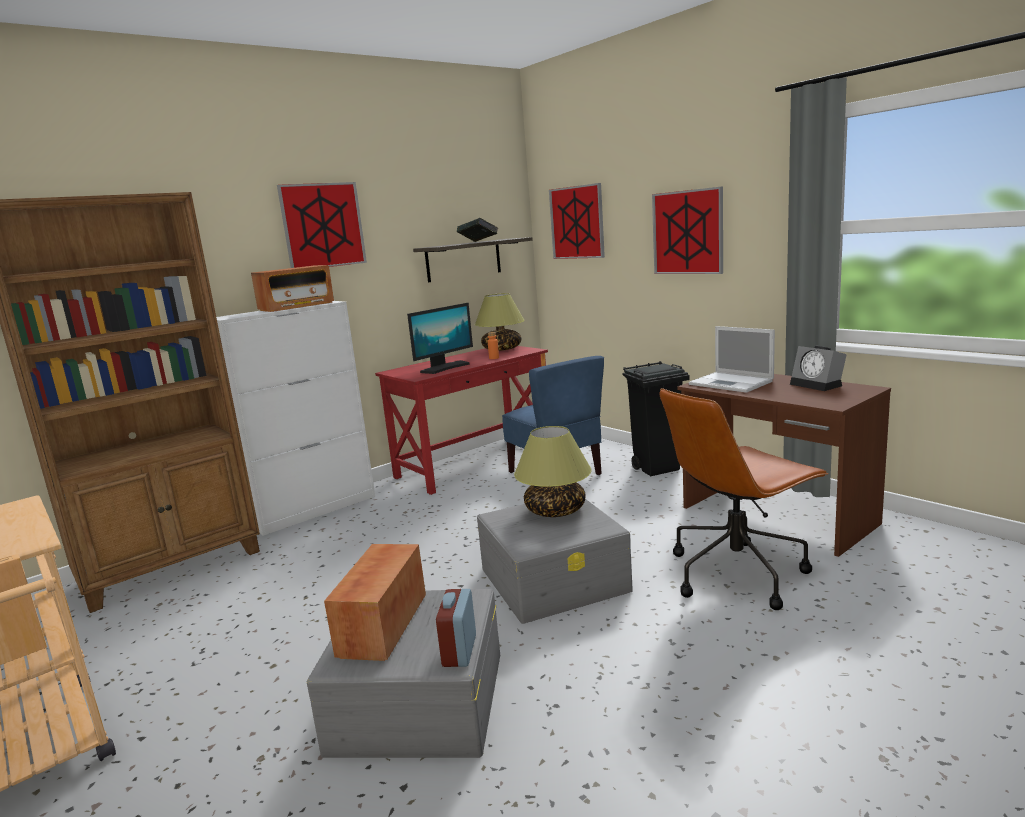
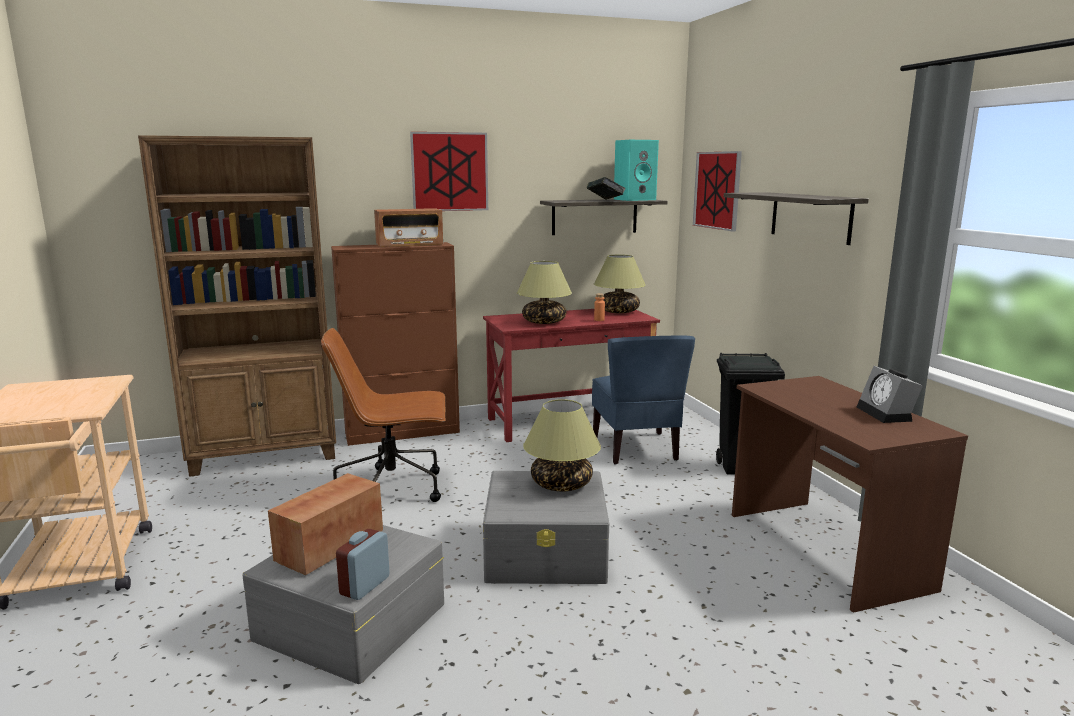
camera: 20 degrees right, 0 degrees up
white cabinet [216,301,375,536] -> brown cabinet [331,242,460,446]
monitor [407,303,473,374] -> table lamp [517,261,572,324]
picture [652,187,723,274] -> shelf [724,192,869,245]
brown office chair [660,388,829,610] -> brown office chair moved to [321,328,446,502]
laptop [689,326,775,393] -> none
none -> turquoise speaker [614,140,659,201]

